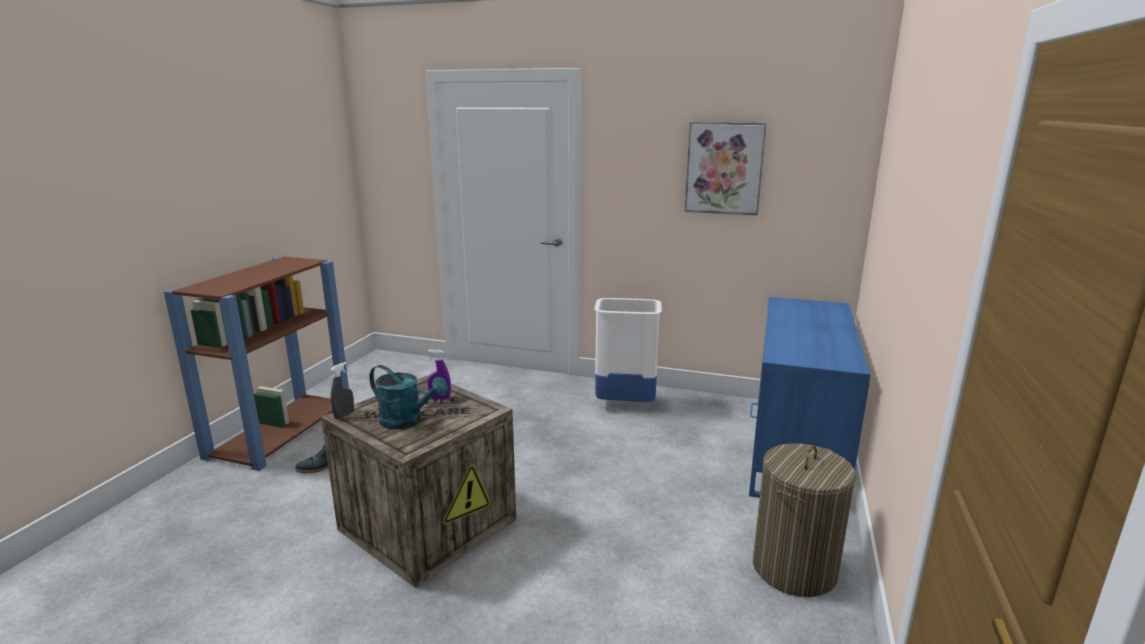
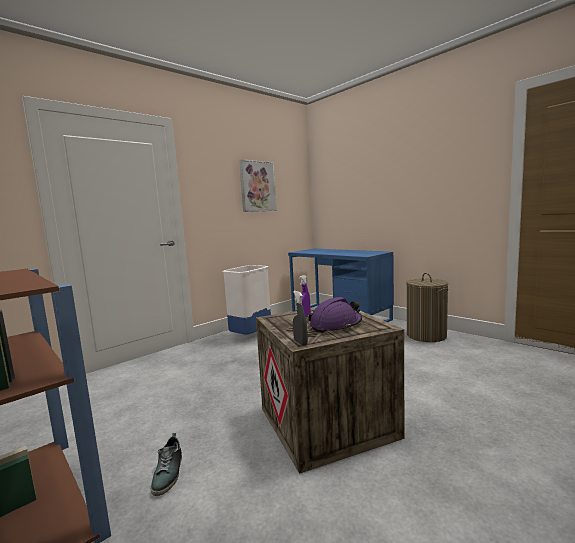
camera: 60 degrees left, 10 degrees down
turquoise watering can [369,365,448,430] -> purple hard hat [308,297,362,333]

